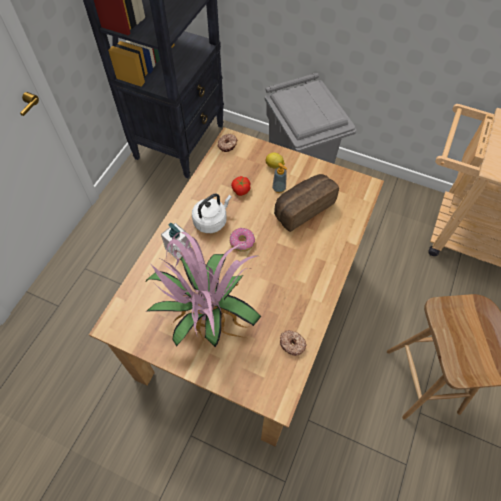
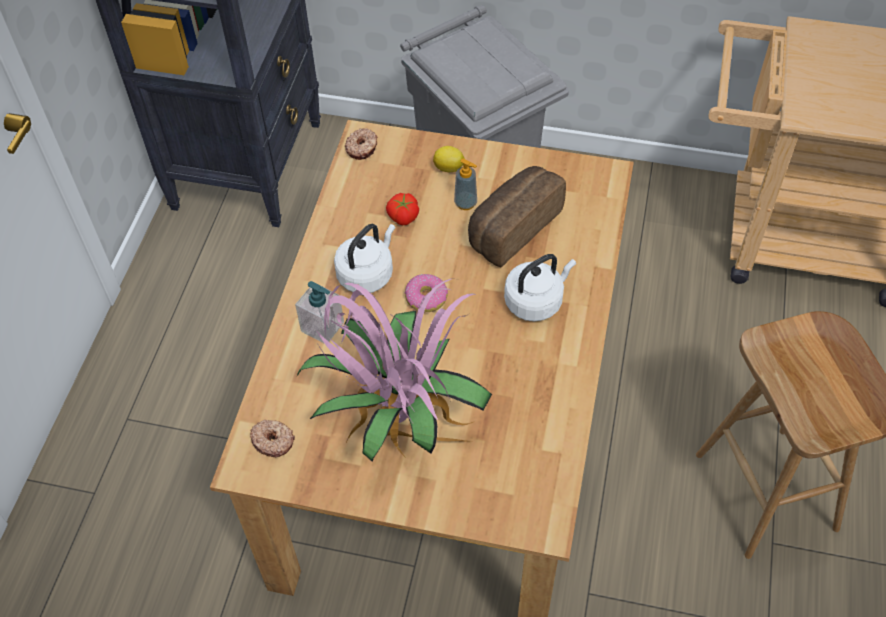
camera: 10 degrees left, 5 degrees down
donut [280,330,307,356] -> donut moved to [250,420,295,458]
none -> white kettle [504,254,576,322]

